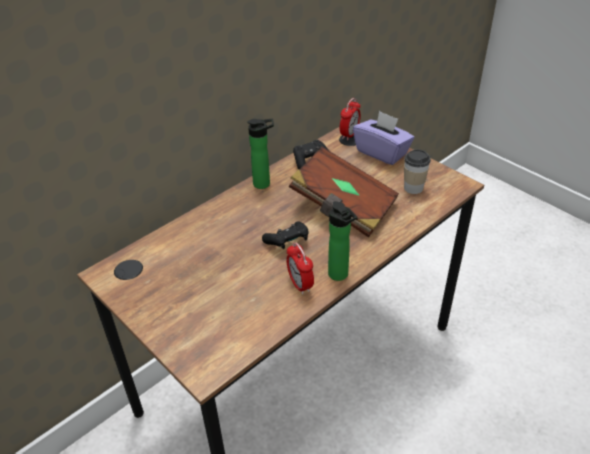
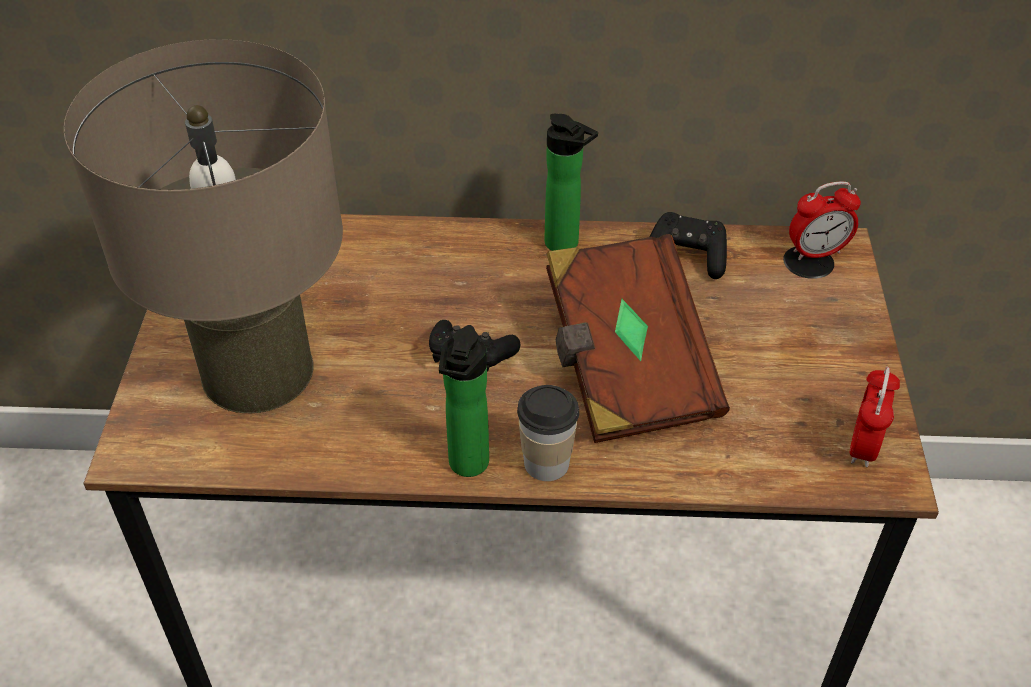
camera: 45 degrees right, 5 degrees up
alarm clock [287,243,314,295] -> alarm clock moved to [850,366,900,467]
purple tissue box [353,111,414,165] -> none
cup [404,149,431,194] -> cup moved to [517,385,579,481]
none -> beige table lamp [64,39,343,413]

